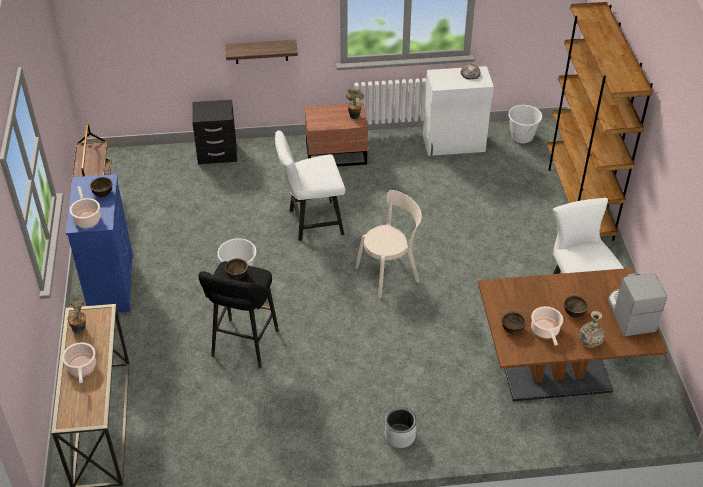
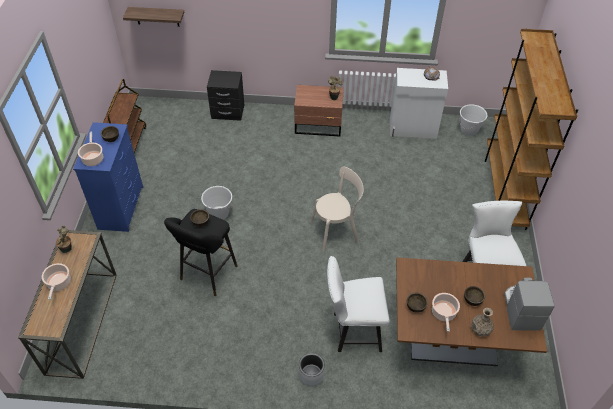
camera: 10 degrees right, 5 degrees up
shelf [225,40,298,64] -> shelf moved to [123,7,184,27]
white chair [275,130,345,241] -> white chair moved to [327,256,390,352]

